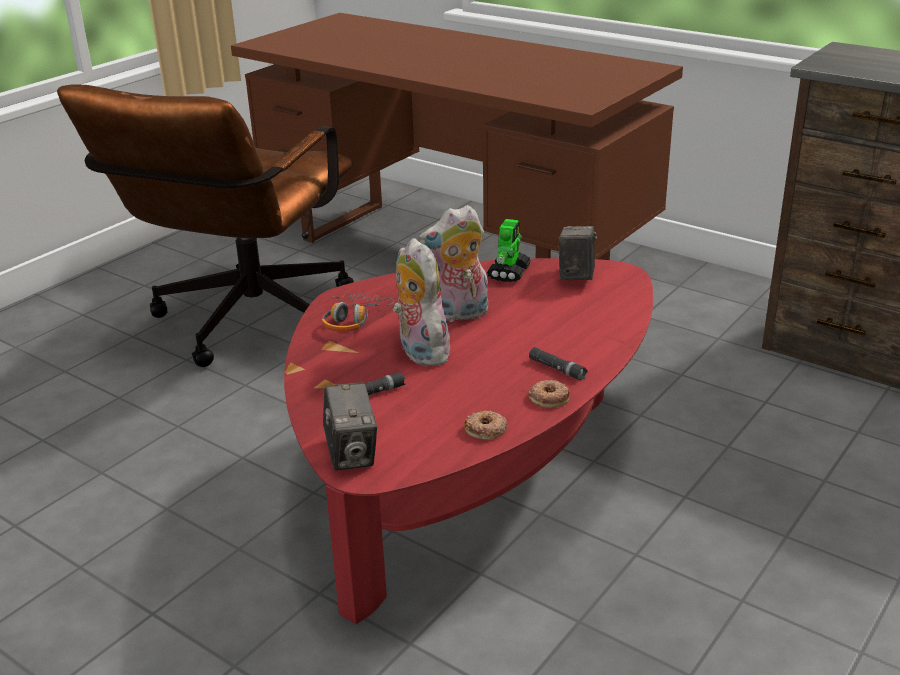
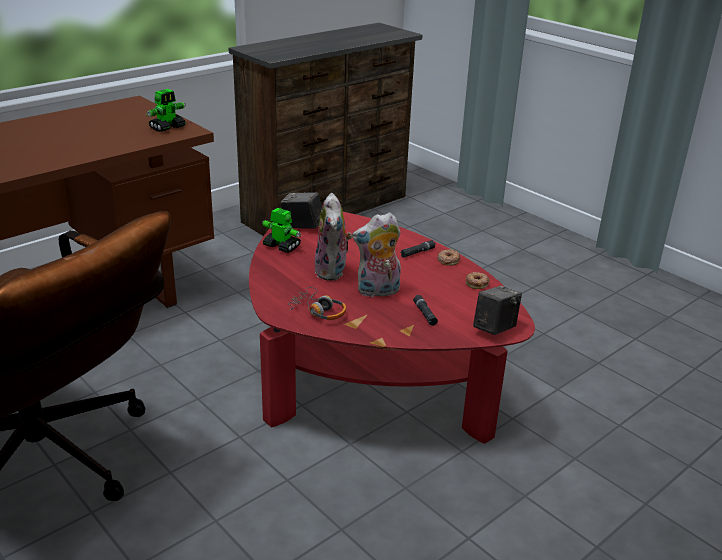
camera: 80 degrees left, 0 degrees up
camera [323,382,377,471] -> camera turned 45 degrees counterclockwise [473,286,522,335]
none -> toy robot [146,89,186,132]

